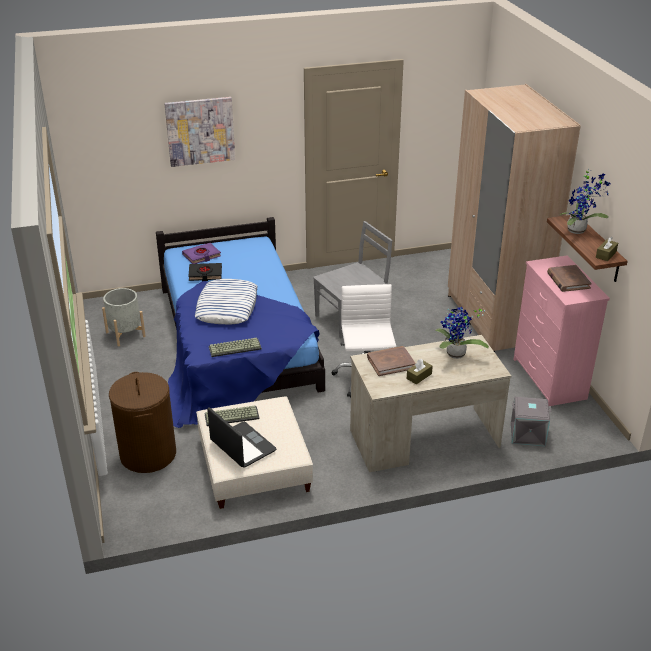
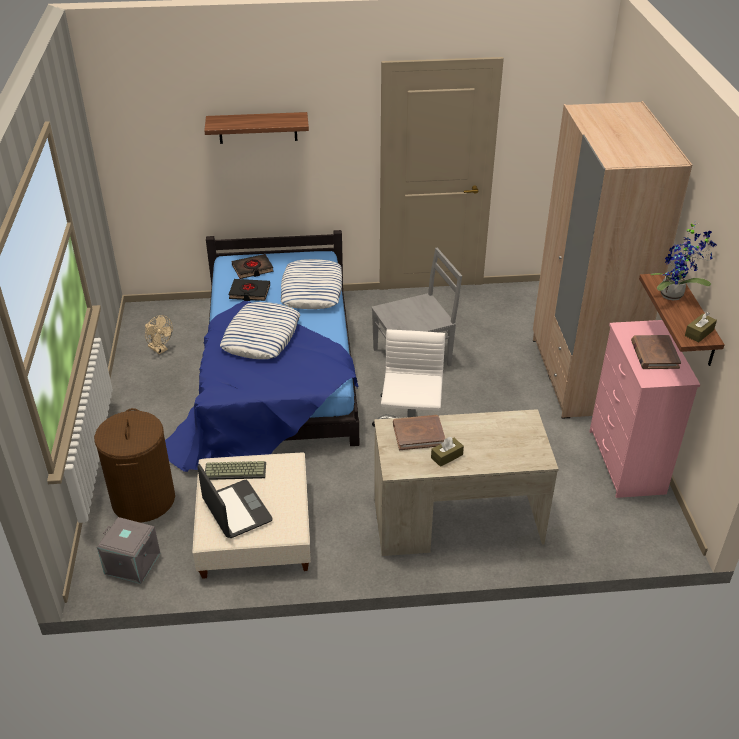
camera: 10 degrees right, 5 degrees up
grey planter [102,288,146,346] -> beige fan [145,315,173,354]
picture [164,97,235,167] -> shelf [204,112,309,144]
purple book [182,243,221,264] -> black book [232,254,274,279]
keyboard [209,338,262,357] -> none
potted plant [435,307,489,359] -> none
grey storage box [511,397,551,447] -> grey storage box moved to [97,517,160,584]
none -> pillow [281,259,342,309]

